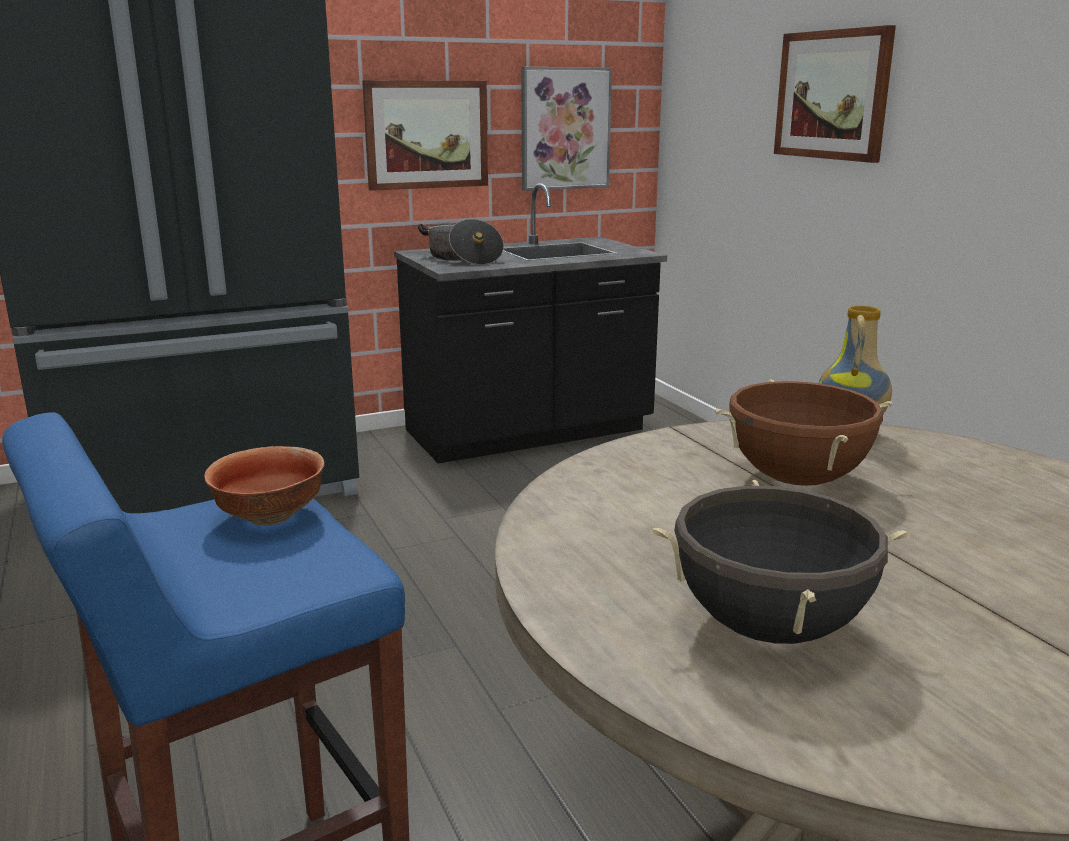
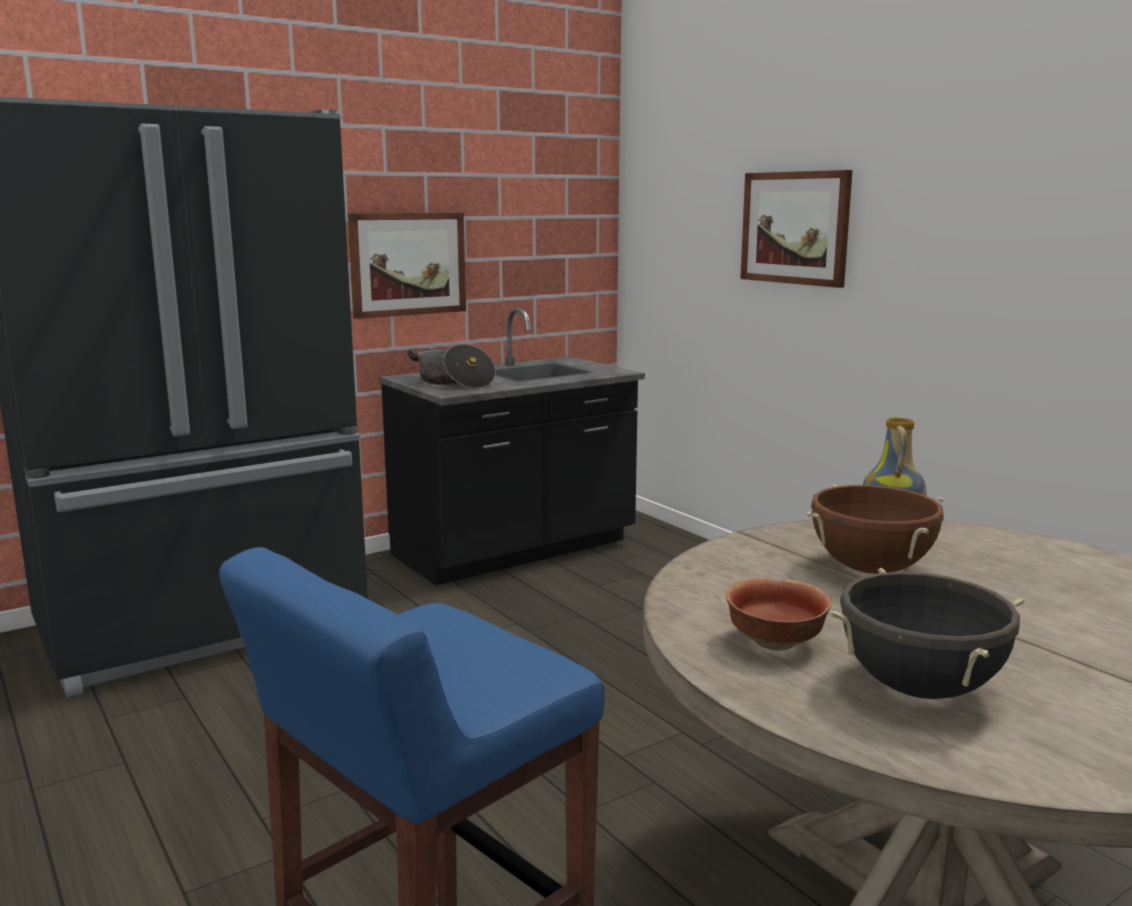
camera: 10 degrees left, 5 degrees down
bowl [204,446,325,526] -> bowl moved to [726,578,831,651]
picture [521,67,612,191] -> none

